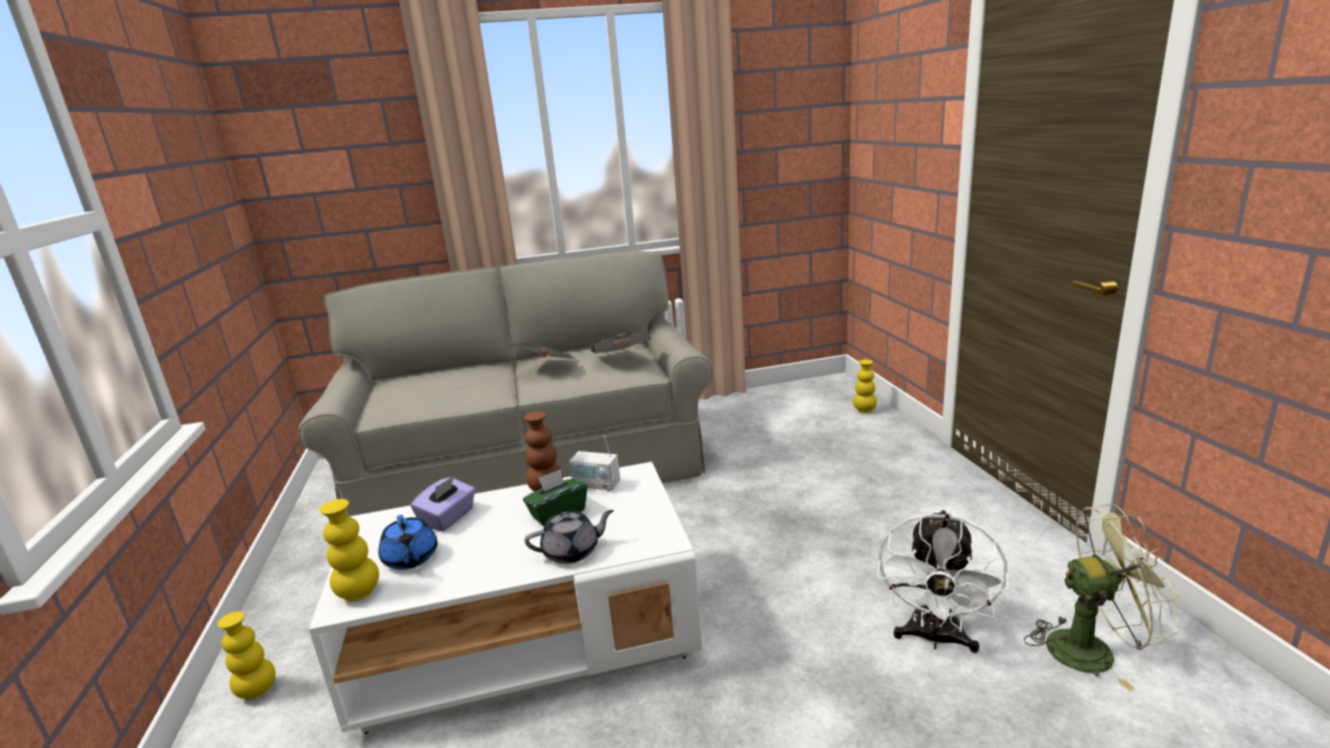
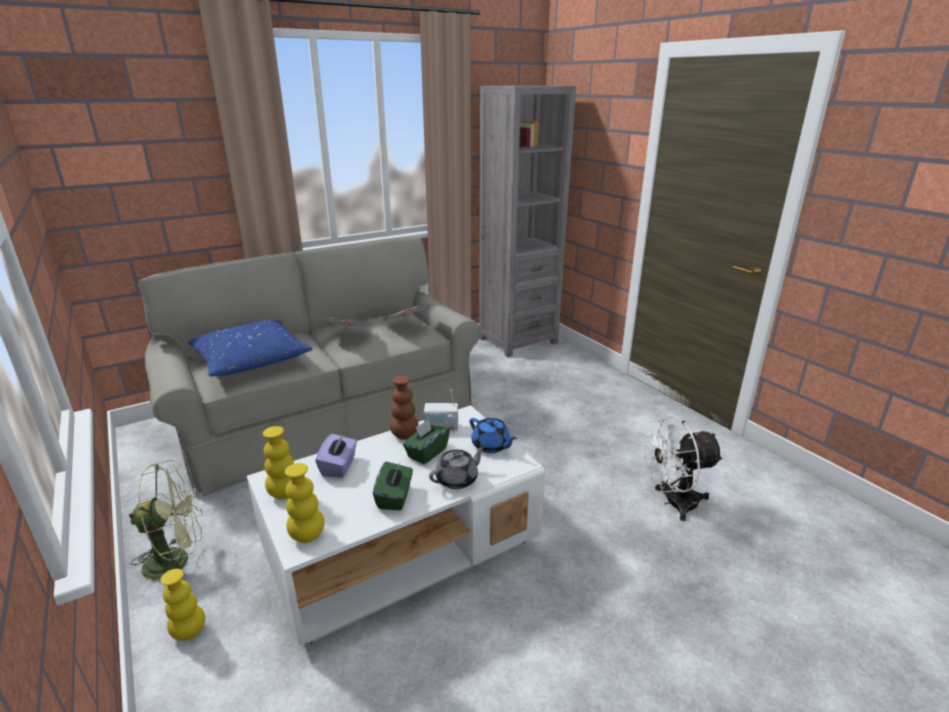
camera: 20 degrees left, 5 degrees up
blue teapot [378,515,437,570] -> blue teapot moved to [470,418,517,453]
yellow vase [853,359,877,413] -> yellow vase moved to [263,426,294,500]
white fan [877,509,1009,653] -> white fan turned 75 degrees clockwise [642,415,724,521]
green fan [1024,504,1181,691] -> green fan moved to [129,460,203,582]
none -> blue pillow [188,320,313,376]
none -> green tissue box [373,461,413,510]
none -> grey bookcase [479,86,576,357]

